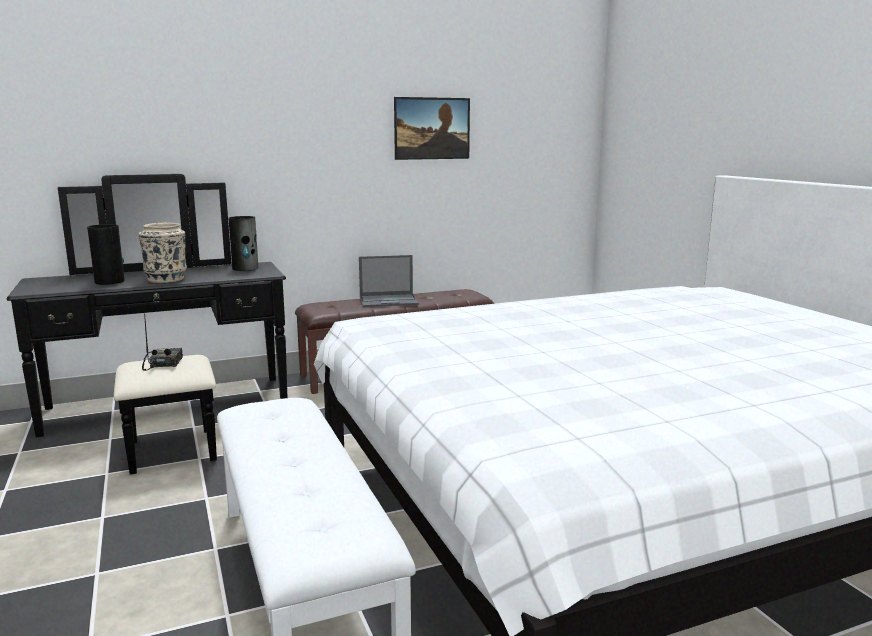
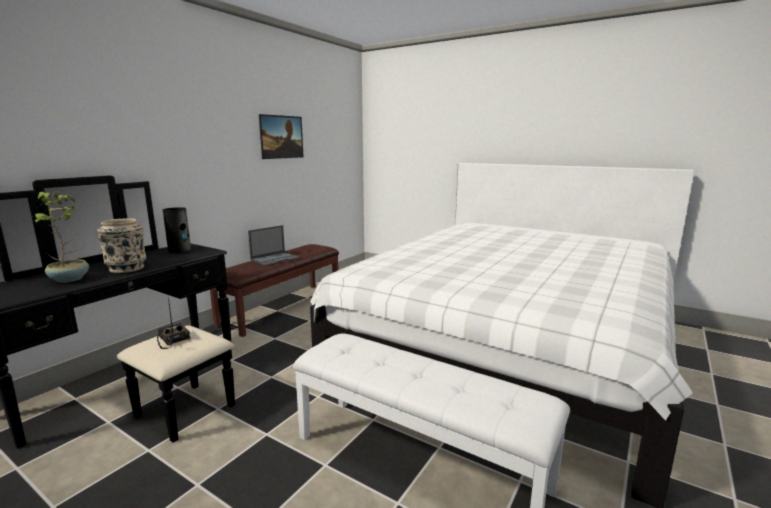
camera: 35 degrees left, 0 degrees up
vase [87,224,125,285] -> potted plant [35,191,89,283]

